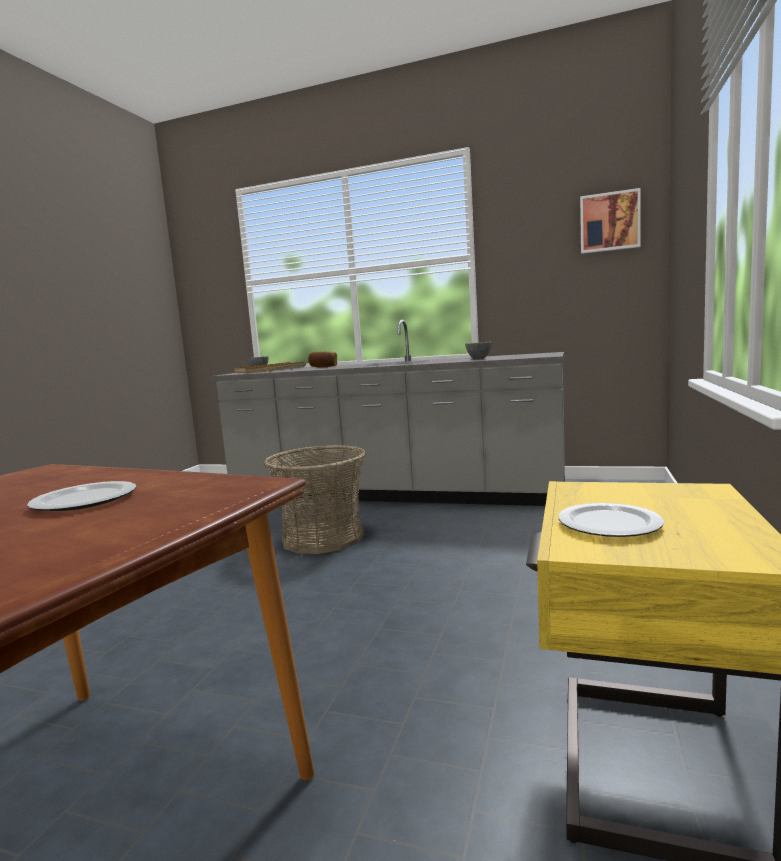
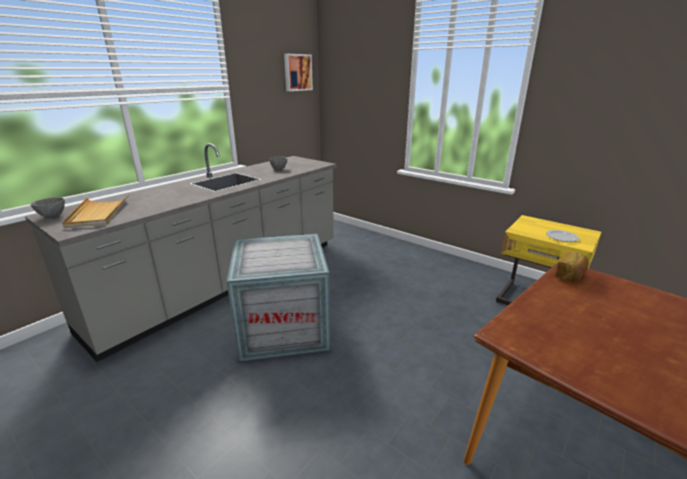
camera: 70 degrees left, 15 degrees up
plate [27,481,136,511] -> none
basket [263,445,366,554] -> crate [227,234,331,362]
bread [308,351,337,367] -> bread moved to [555,252,588,282]

